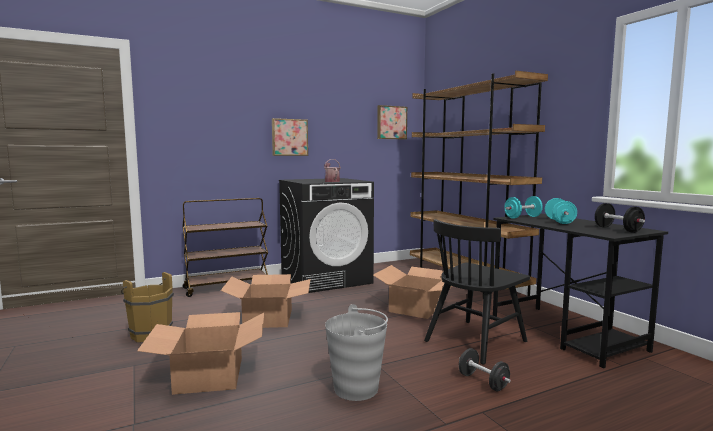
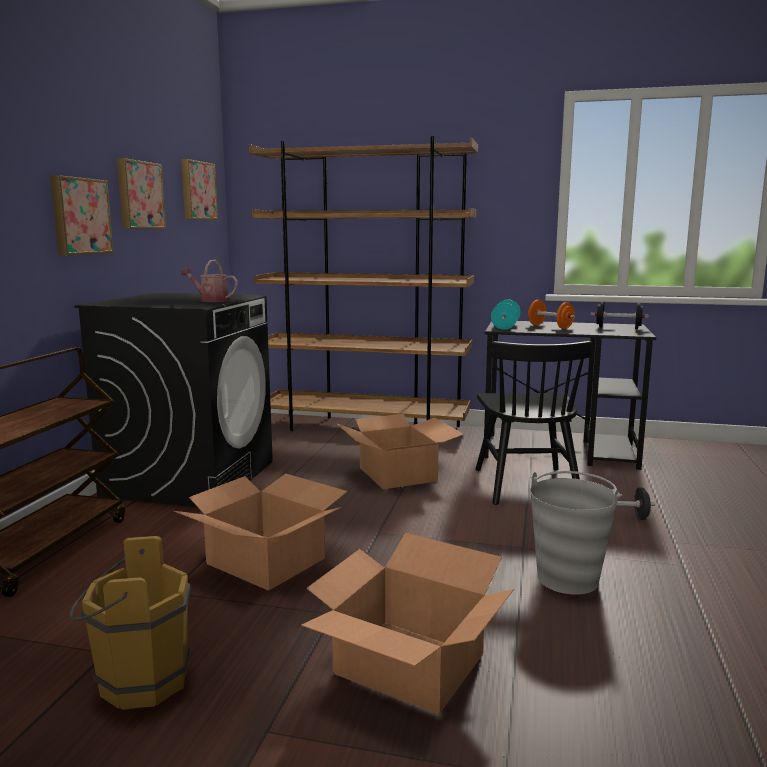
camera: 50 degrees left, 5 degrees up
turquoise dumbbell [545,198,577,224] -> orange dumbbell [528,300,575,329]
none -> picture [117,158,166,229]

